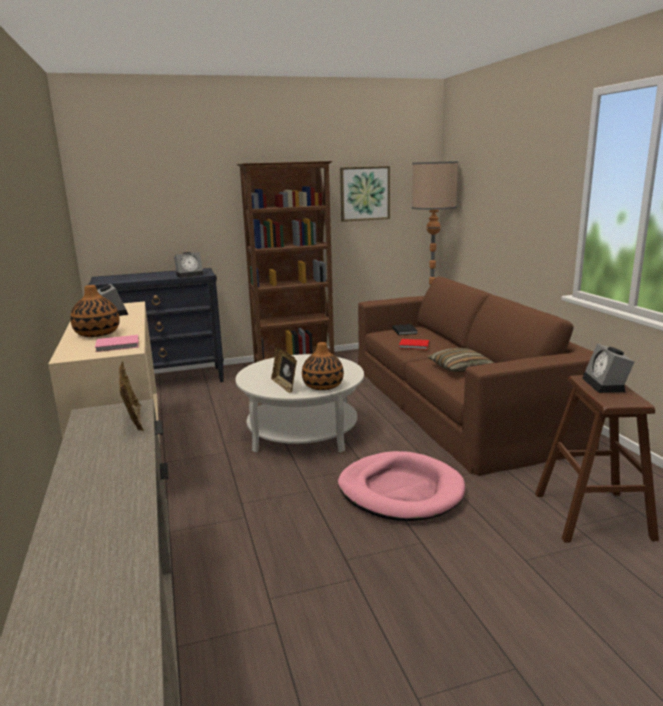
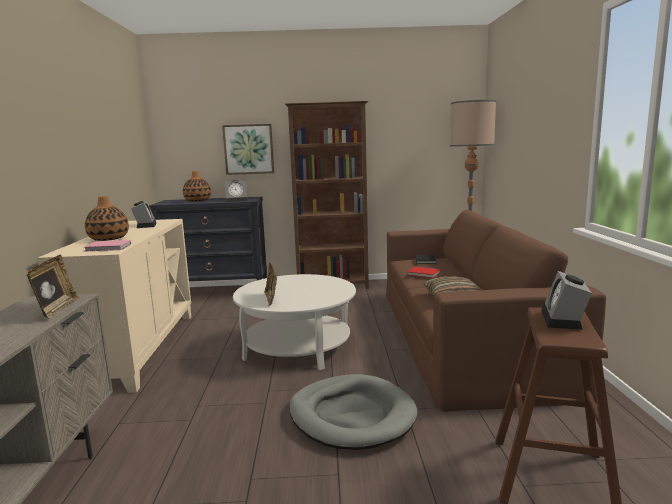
camera: 15 degrees right, 5 degrees down
vase [302,342,344,390] -> vase moved to [183,171,211,201]
pink dog bed [338,451,465,521] -> grey dog bed [289,374,417,450]
picture [340,166,390,222] -> picture moved to [222,124,274,175]

